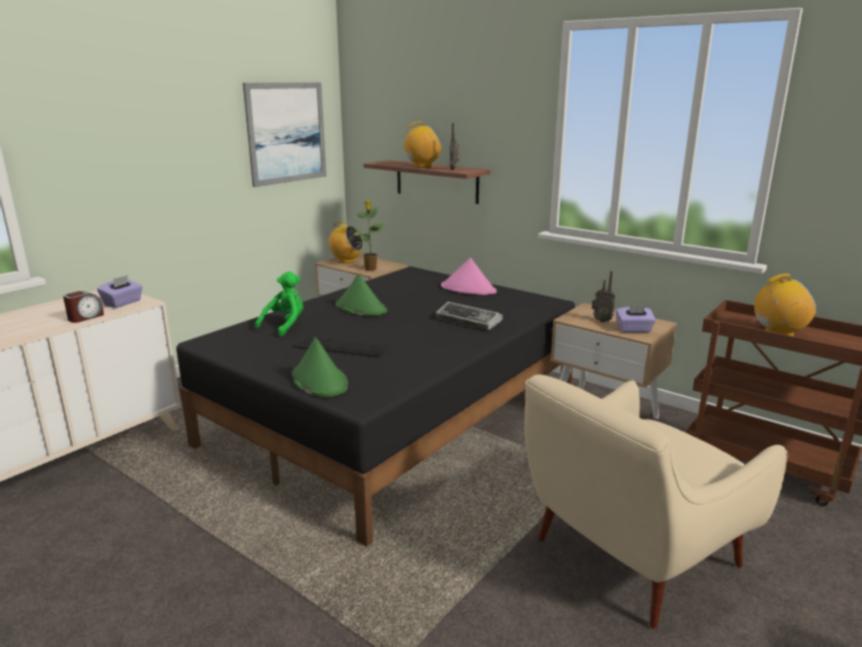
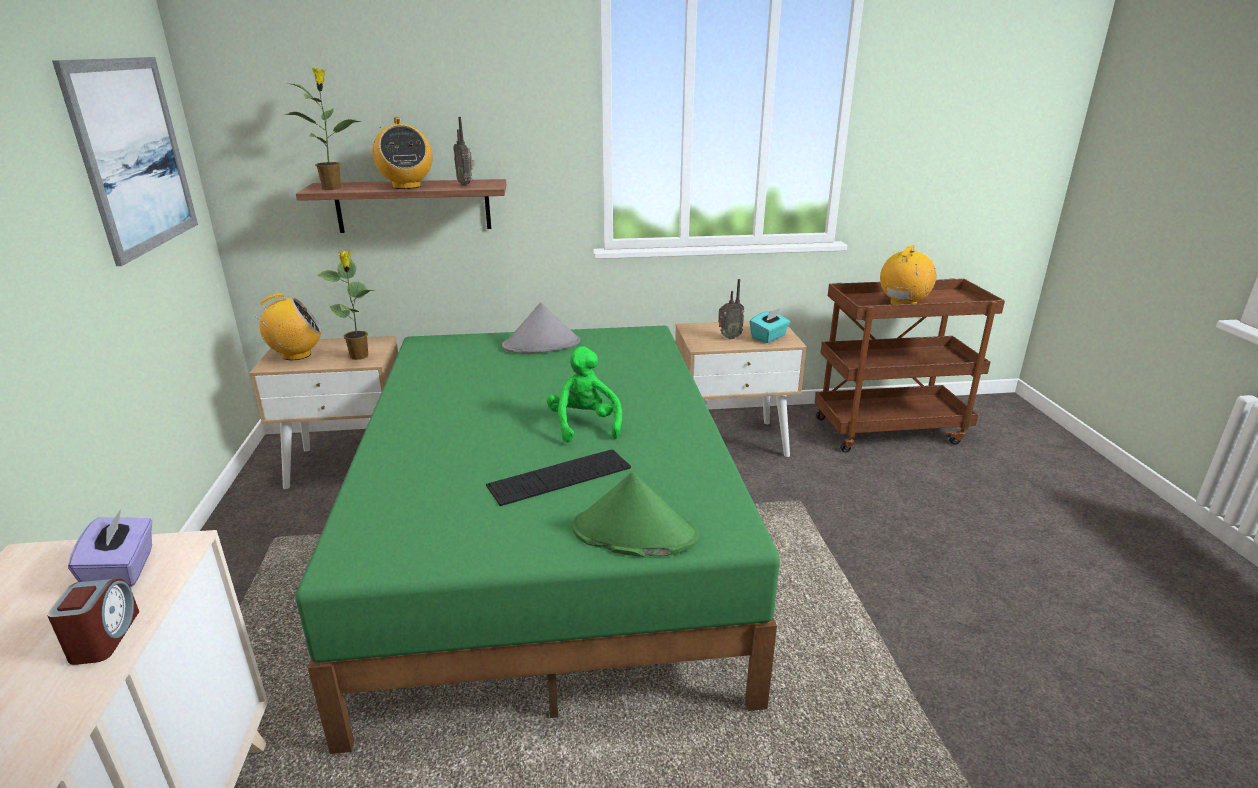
camera: 45 degrees left, 5 degrees up
black bed [176,267,575,546] -> green bed [296,326,780,754]
green plush toy [255,271,303,337] -> green plush toy moved to [547,346,622,443]
green hat [336,274,387,316] -> none
radio [404,121,442,168] -> radio turned 135 degrees clockwise [372,117,433,189]
keyboard [435,302,503,331] -> none
pink hat [441,258,497,295] -> grey hat [502,302,580,353]
beige armchair [524,374,788,629] -> none
purple tissue box [616,305,656,332] -> turquoise tissue box [750,308,790,343]
none -> potted plant [284,68,362,190]

